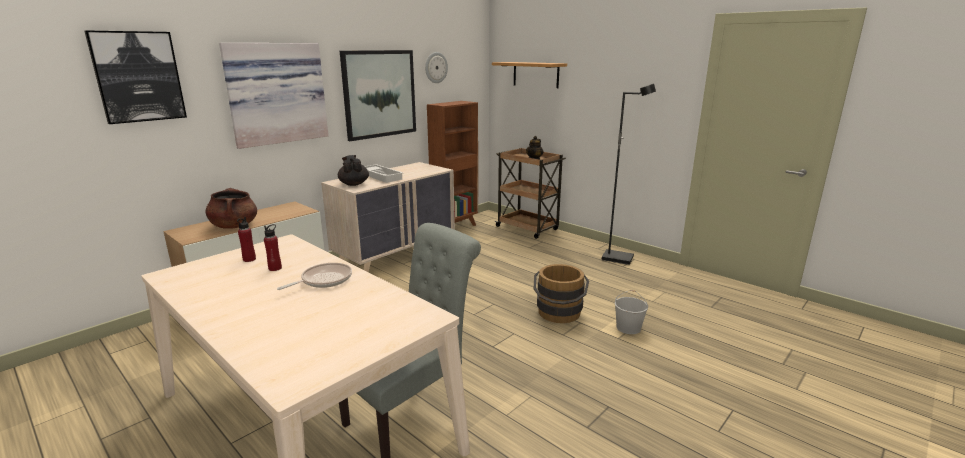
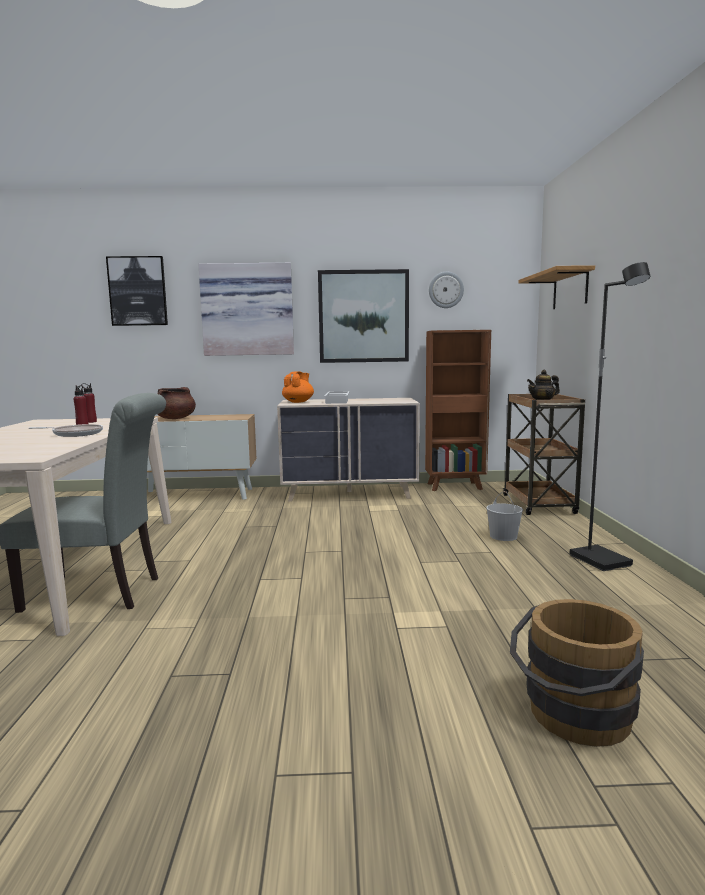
camera: 45 degrees right, 10 degrees down
black teapot [338,155,369,186] -> orange teapot [282,371,314,403]
brown bucket [534,264,589,323] -> brown bucket moved to [510,599,644,747]
white bucket [615,290,648,334] -> white bucket moved to [486,491,523,541]

